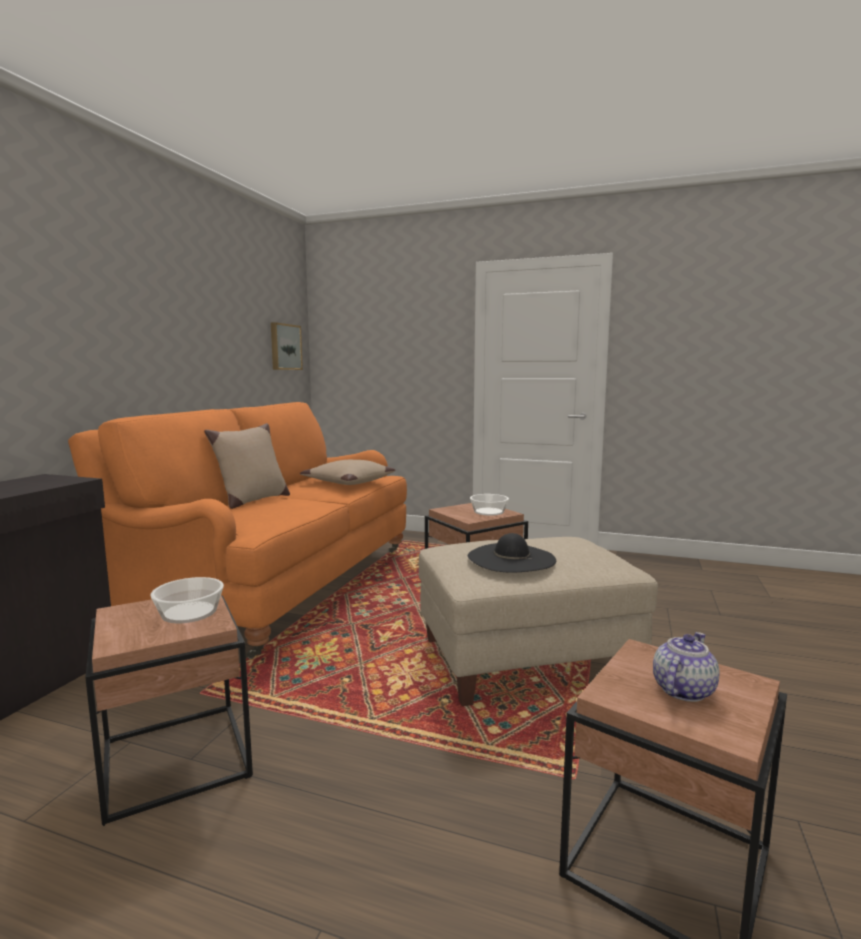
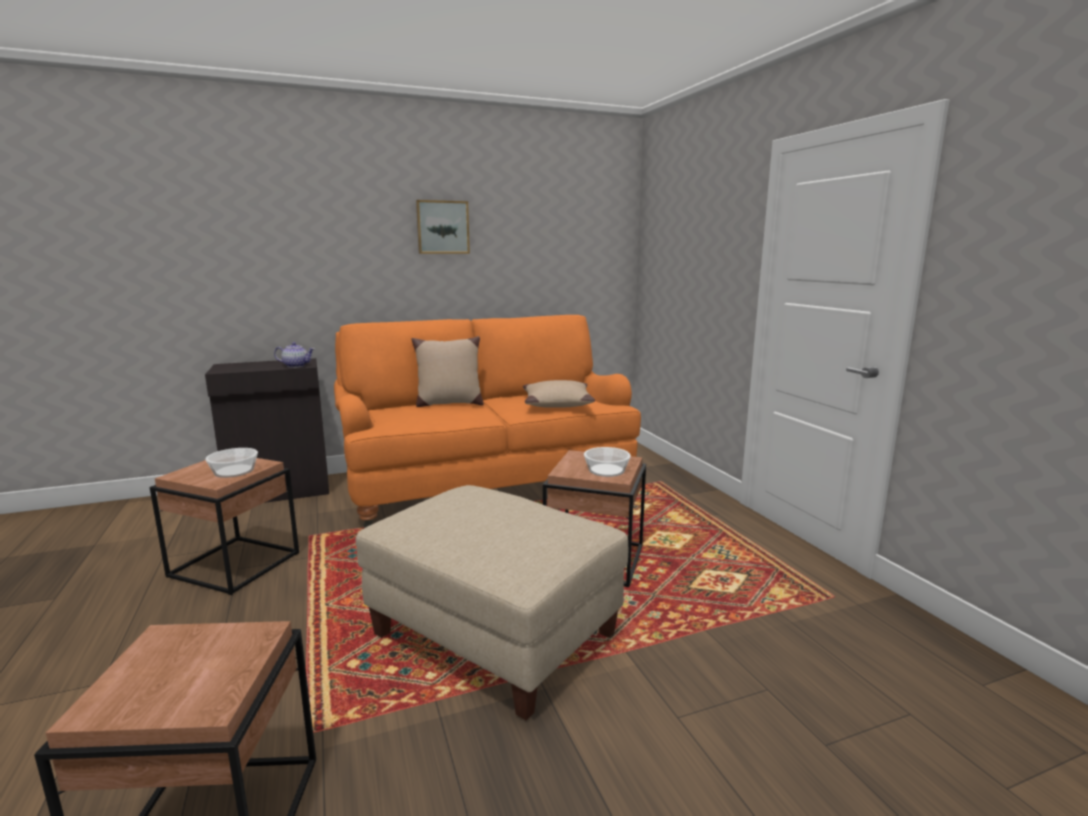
camera: 50 degrees right, 5 degrees up
picture [271,322,303,370] -> picture moved to [416,200,470,254]
black hat [468,533,556,573] -> none
teapot [653,632,720,702] -> teapot moved to [274,342,314,368]

